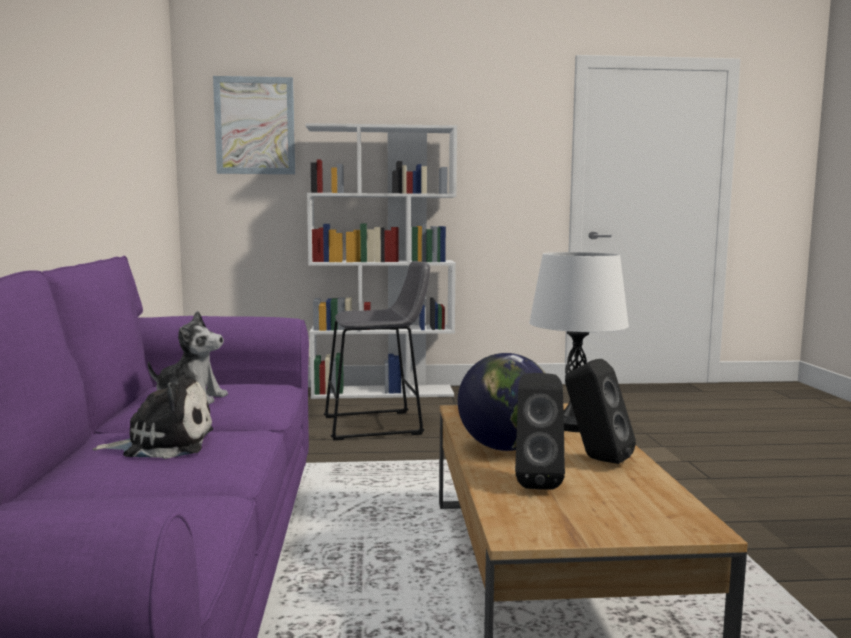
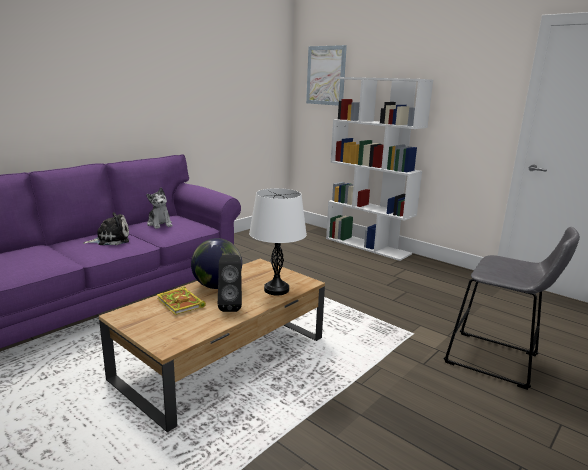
camera: 45 degrees right, 10 degrees up
plush toy [93,375,213,459] -> plush toy turned 60 degrees counterclockwise [83,212,129,245]
grey stool [324,261,430,440] -> grey stool moved to [444,227,580,390]
black speaker [515,373,565,490] -> book [157,286,206,315]

